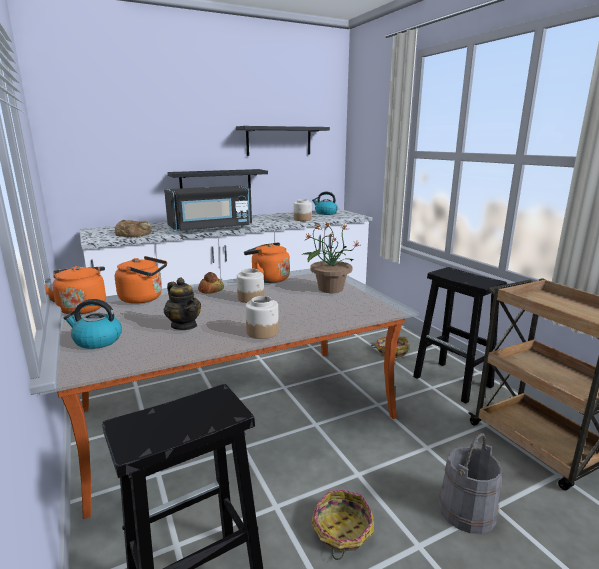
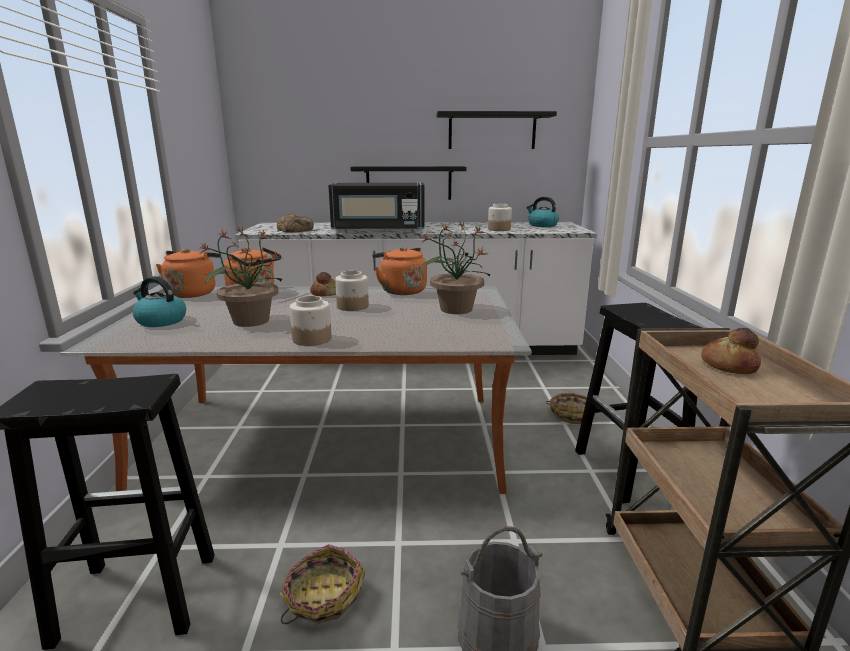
camera: 25 degrees right, 0 degrees up
teapot [164,278,201,330] -> potted plant [200,228,282,327]
none -> bread [701,328,761,374]

